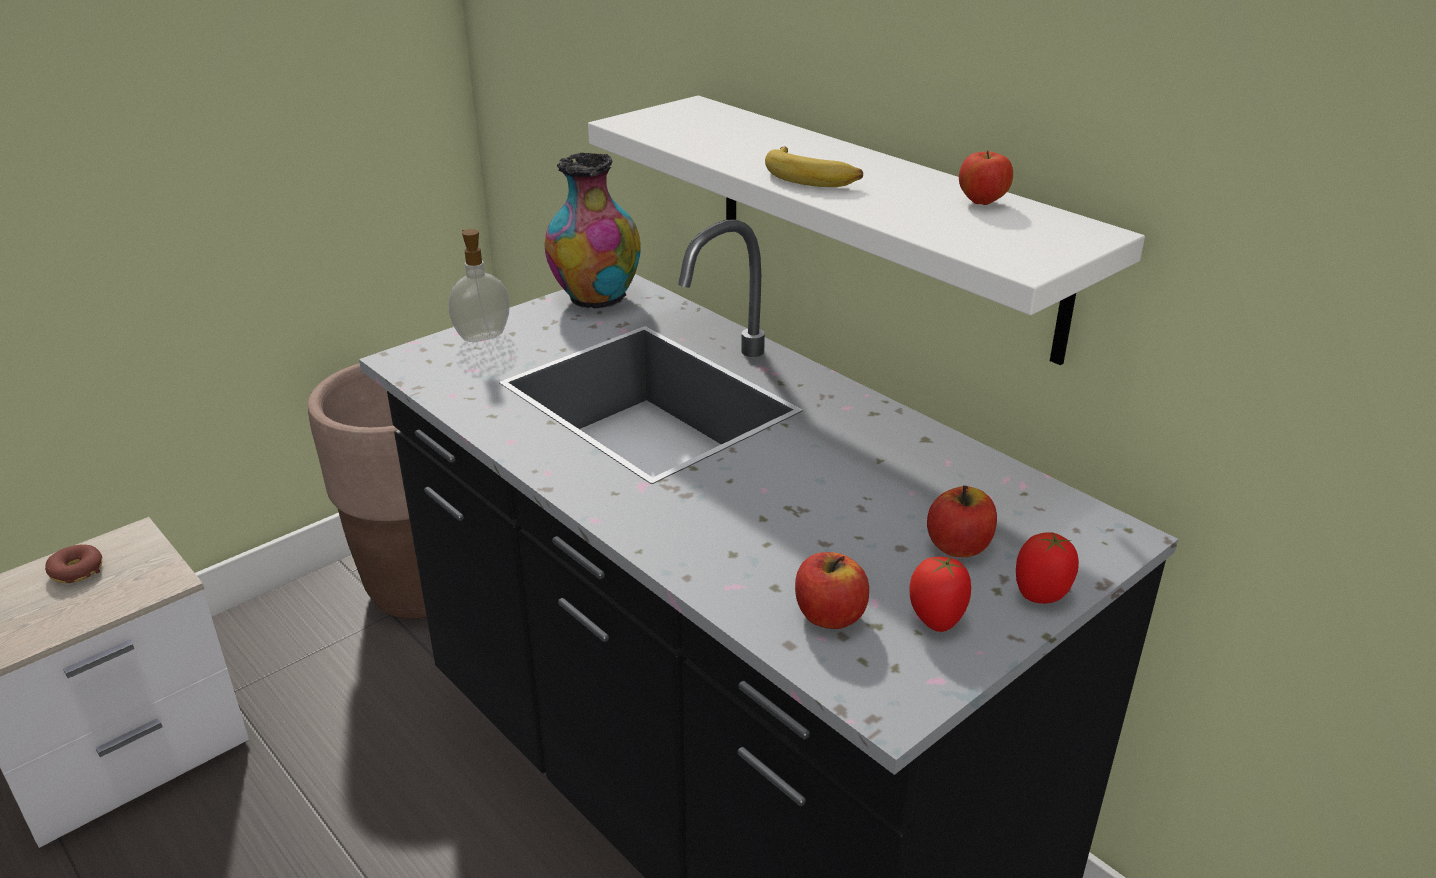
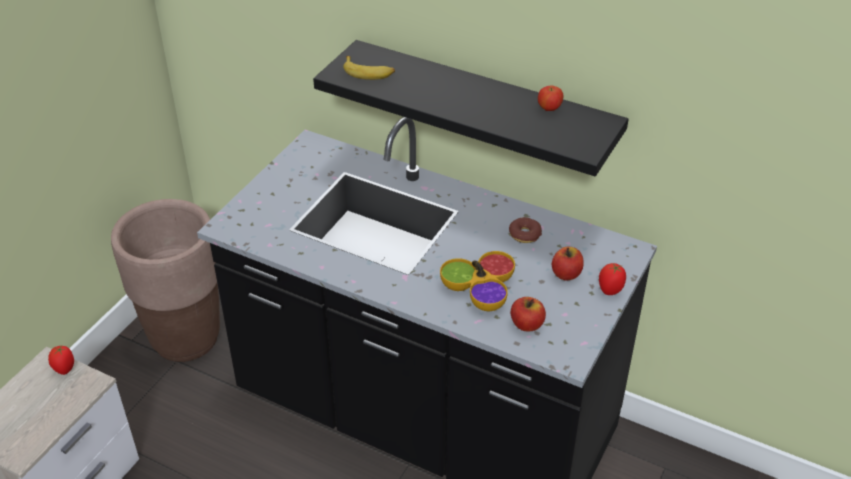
camera: 20 degrees left, 10 degrees up
donut [45,544,102,583] -> donut moved to [509,217,542,243]
soap dispenser [449,229,510,342] -> none
vase [545,153,641,310] -> none
white shelf [588,96,1145,365] -> black shelf [313,40,629,176]
banana [765,146,863,187] -> banana moved to [343,56,395,80]
tomato [910,556,971,632] -> tomato moved to [48,345,74,375]
none -> bowl [440,251,515,311]

